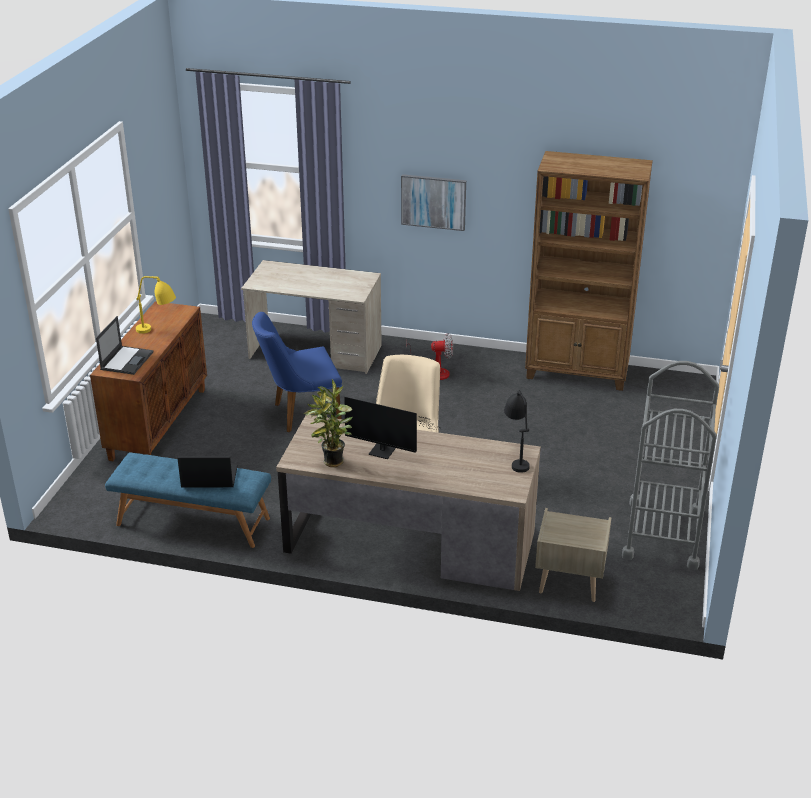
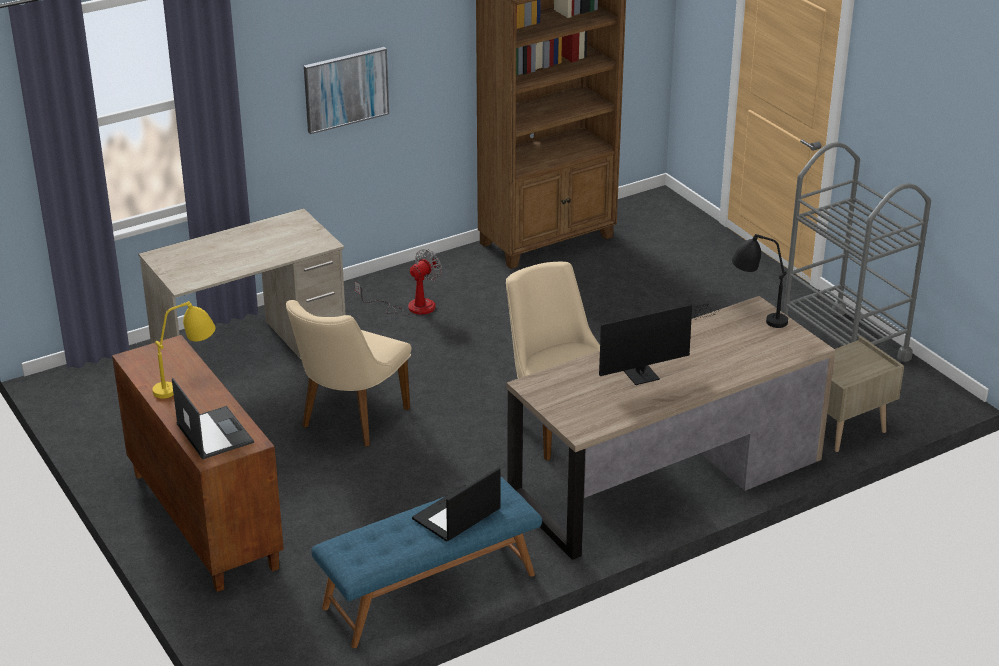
camera: 45 degrees left, 0 degrees up
blue chair [252,312,342,432] -> beige chair [286,300,412,447]
potted plant [304,379,352,467] -> none

